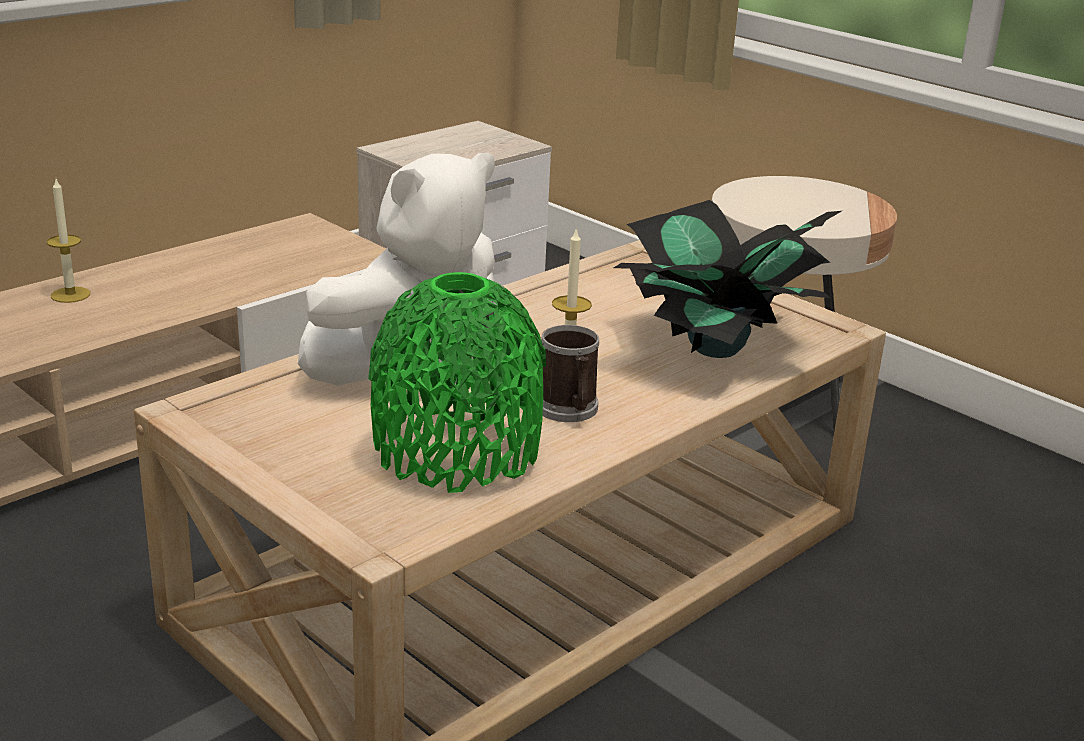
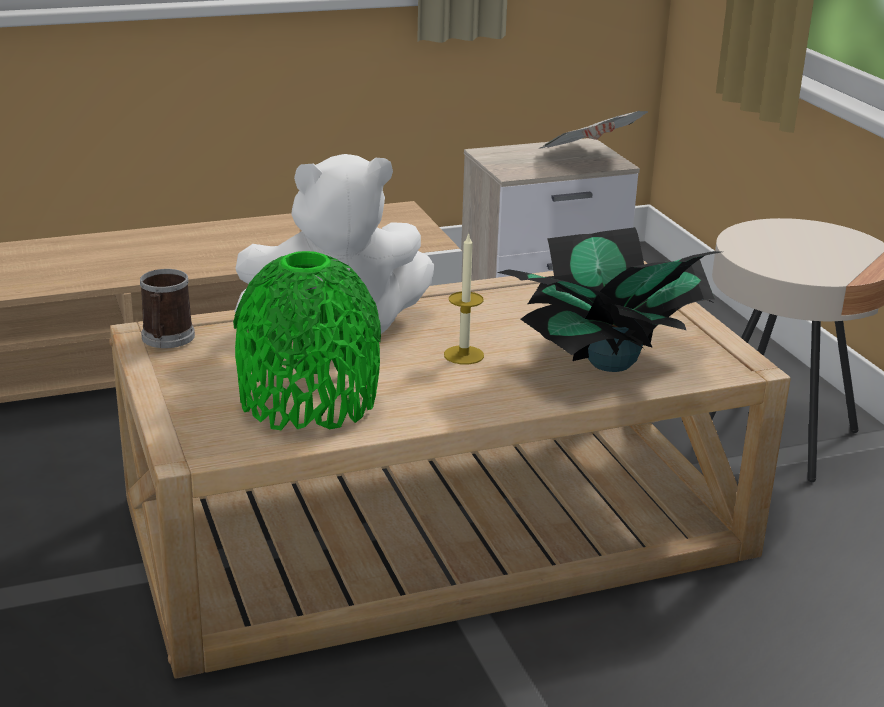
camera: 25 degrees right, 0 degrees up
candle [47,179,90,303] -> none
mug [541,325,599,422] -> mug moved to [140,269,195,348]
none -> newspaper [540,111,648,149]

